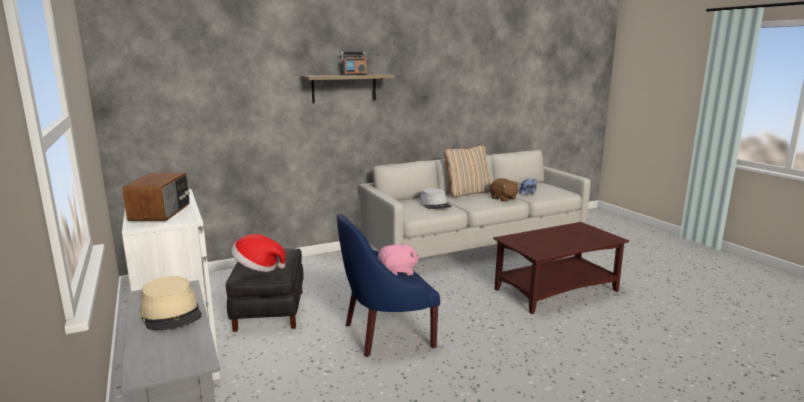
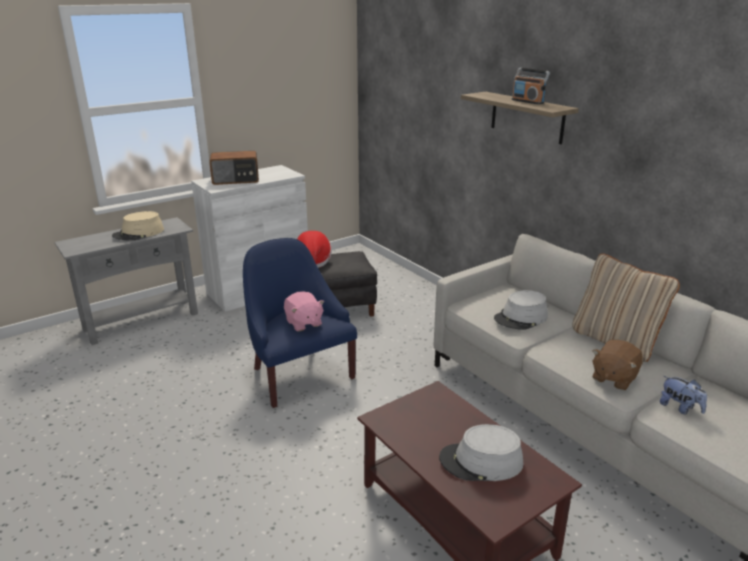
camera: 80 degrees right, 10 degrees up
none -> grey hat [439,424,523,481]

